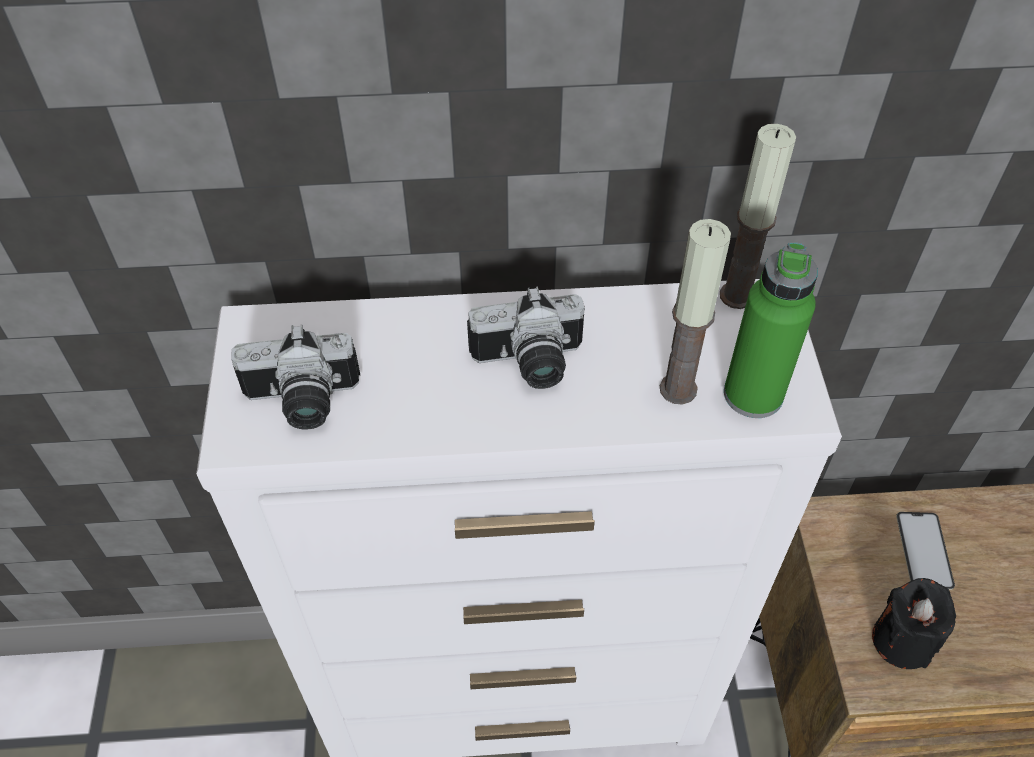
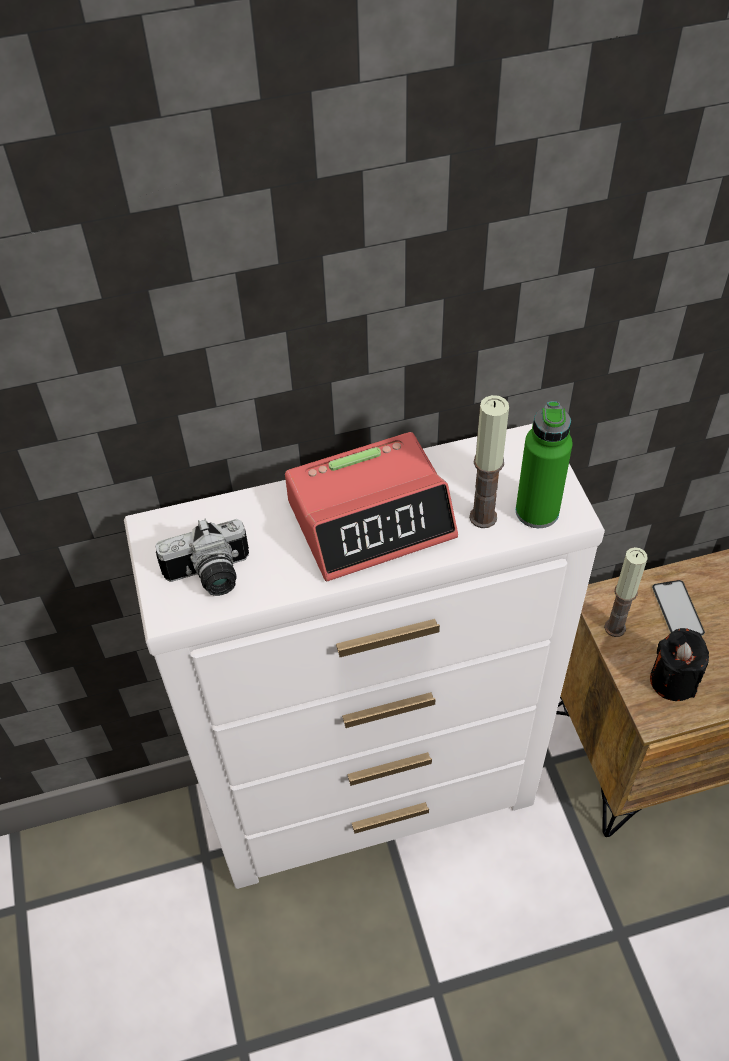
camera: 10 degrees left, 0 degrees up
camera [467,287,585,389] -> alarm clock [285,432,458,582]
candle [720,124,796,309] -> candle moved to [604,547,648,637]

